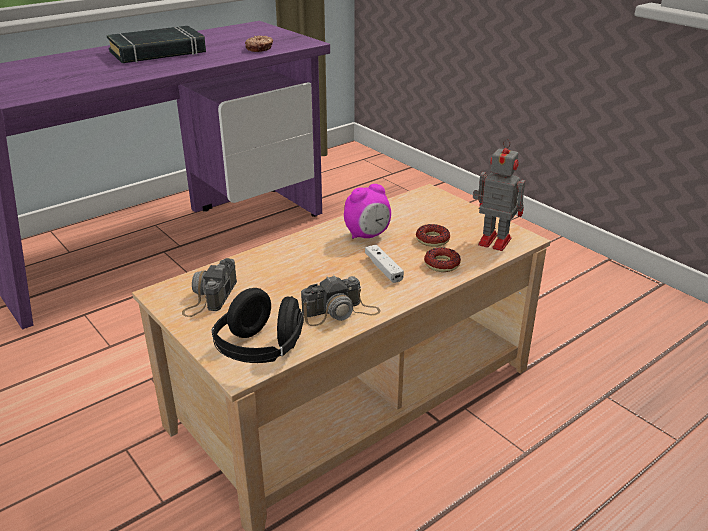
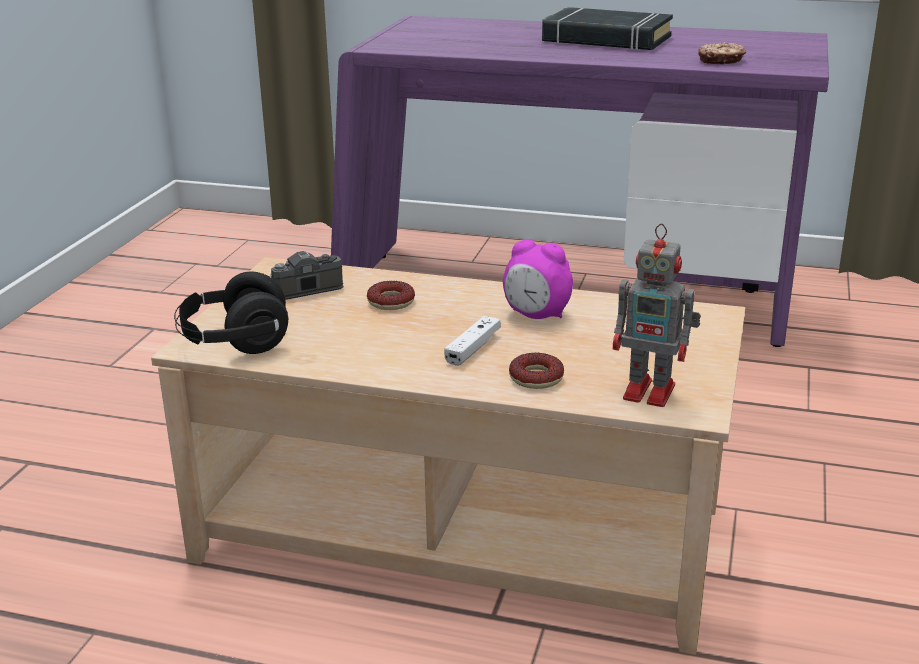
camera: 55 degrees right, 5 degrees down
camera [301,275,381,326] -> none
donut [416,224,450,247] -> donut moved to [367,281,415,310]
toy robot [473,139,526,251] -> toy robot turned 120 degrees clockwise [613,224,701,407]

